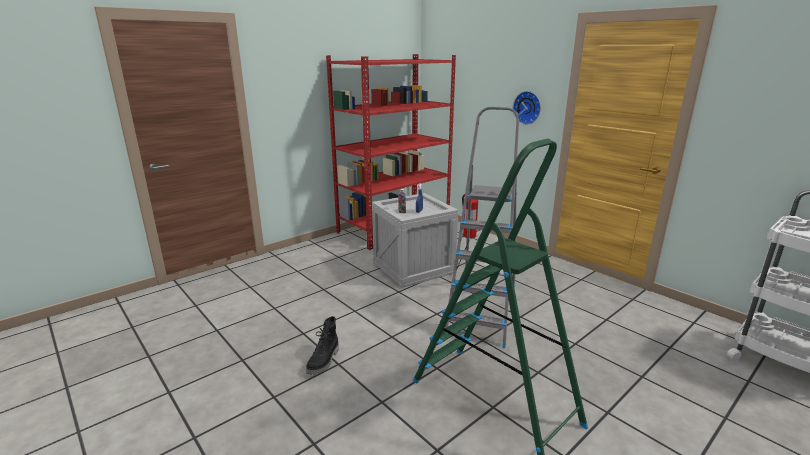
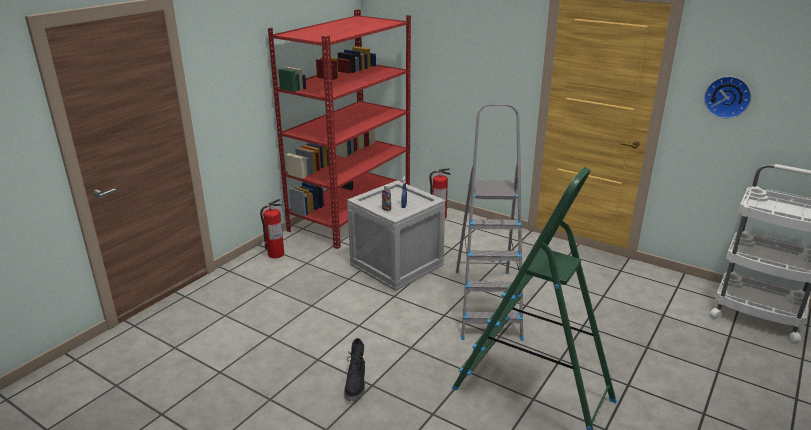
camera: 15 degrees left, 5 degrees up
wall clock [513,91,541,125] -> wall clock moved to [704,76,752,119]
none -> fire extinguisher [260,199,284,258]

